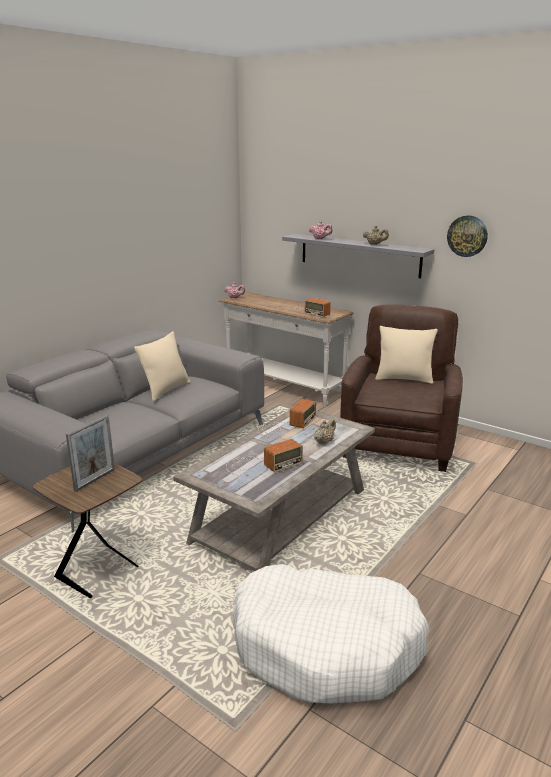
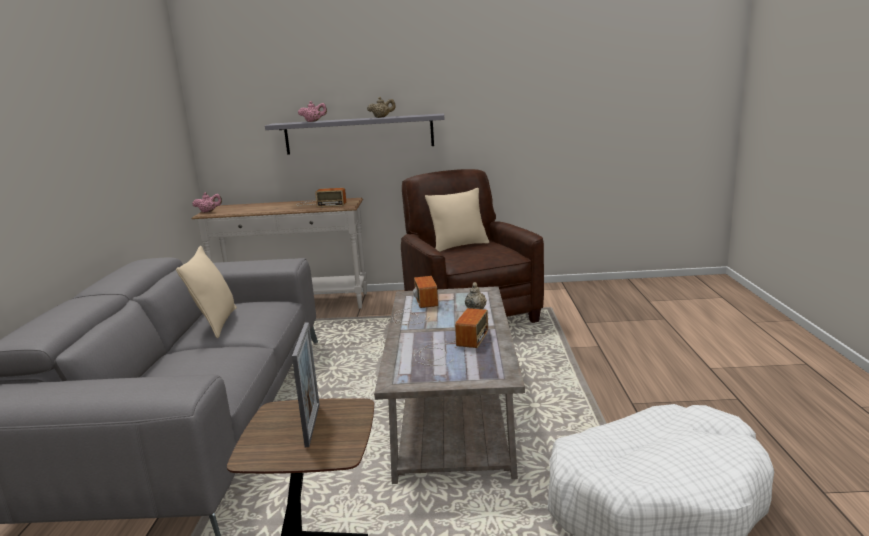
camera: 35 degrees left, 5 degrees down
wall clock [447,215,488,257] -> none

